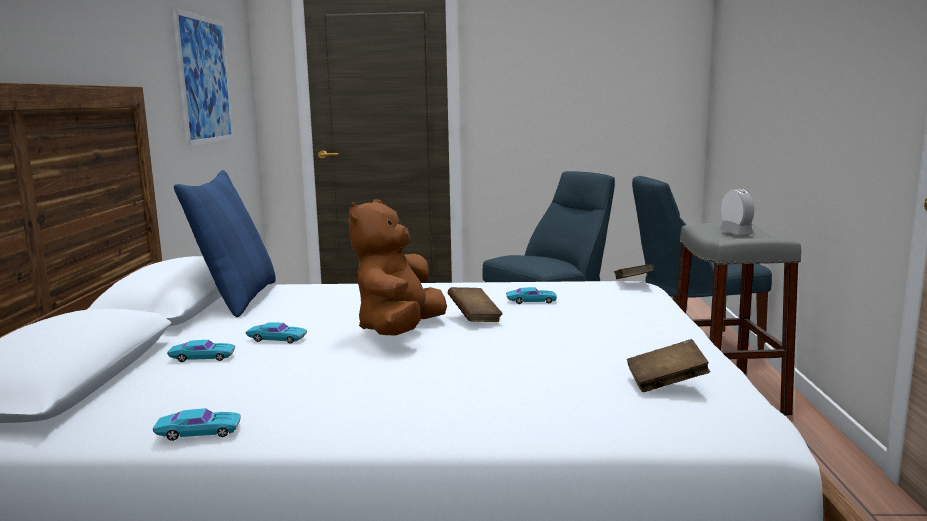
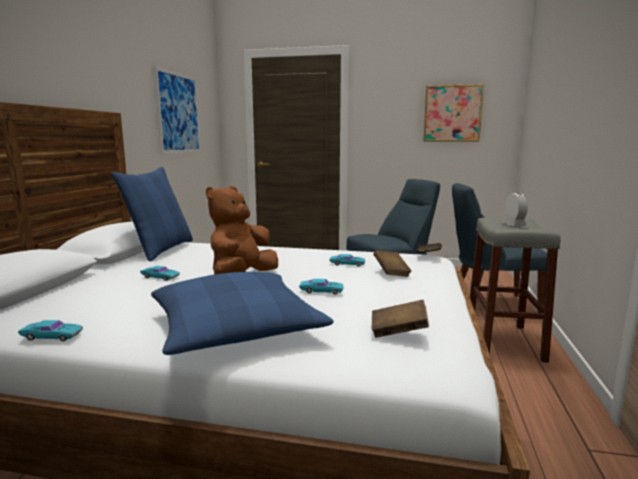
camera: 10 degrees right, 0 degrees up
turquoise toy car [167,340,235,362] -> turquoise toy car moved to [299,279,343,295]
brown book [448,287,502,322] -> brown book moved to [373,250,412,277]
none -> blue pillow [151,272,334,355]
none -> picture [423,84,484,142]

